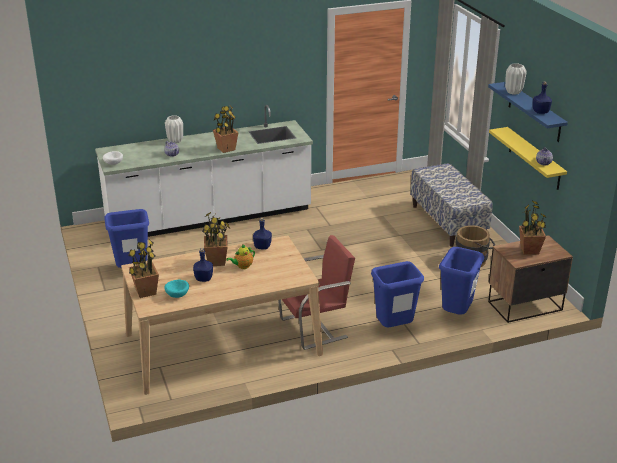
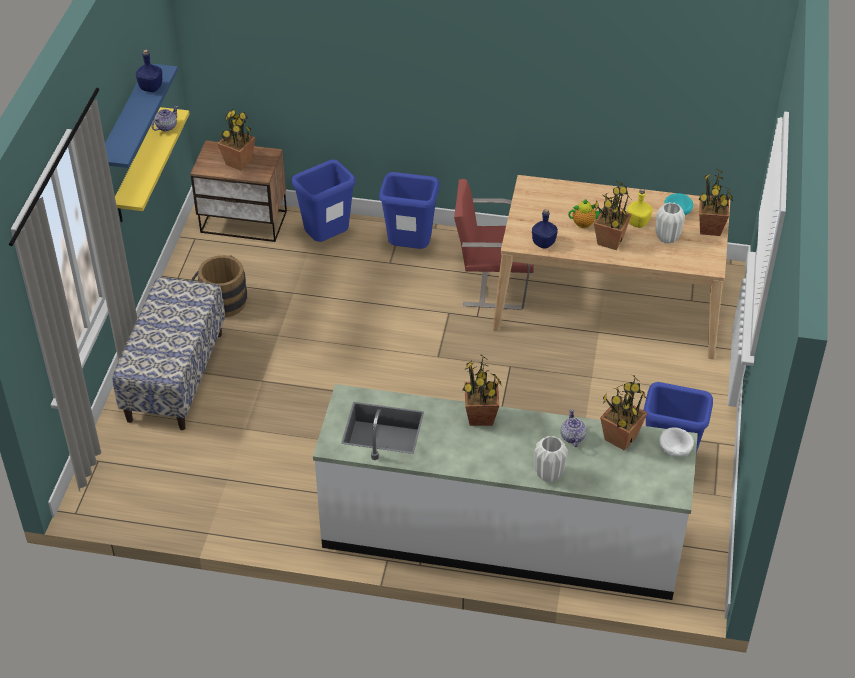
camera: 150 degrees left, 15 degrees up
blue bottle [193,248,213,282] -> yellow bottle [627,189,652,228]
white vase [505,63,527,95] -> white vase moved to [656,202,685,244]
none -> potted plant [600,375,647,451]

